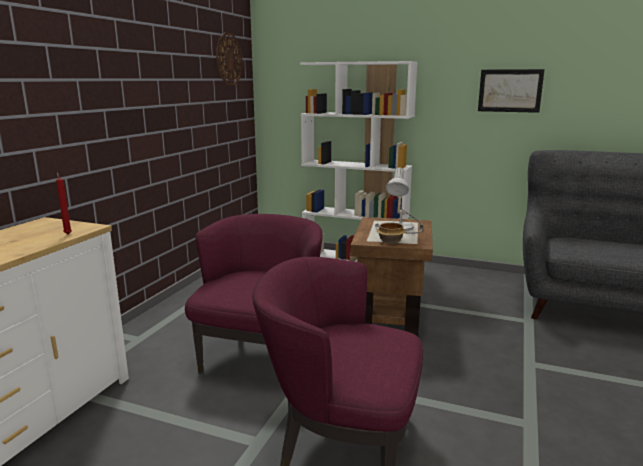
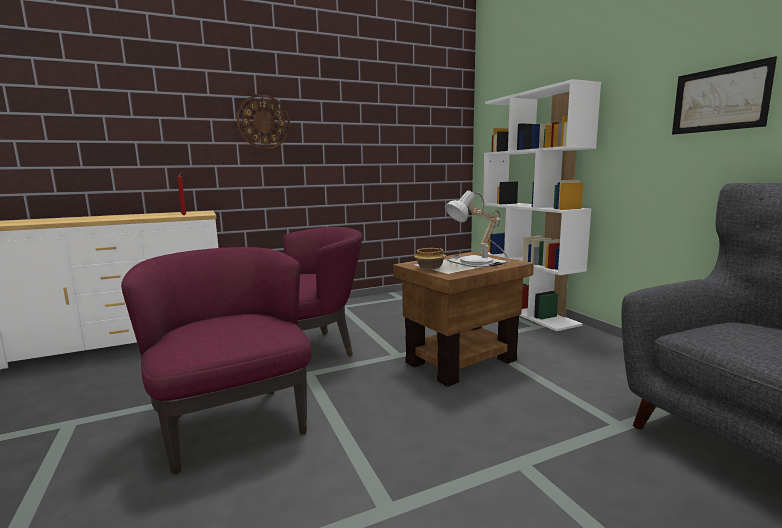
camera: 45 degrees right, 5 degrees down
wall clock [216,32,243,85] -> wall clock moved to [236,94,291,149]

